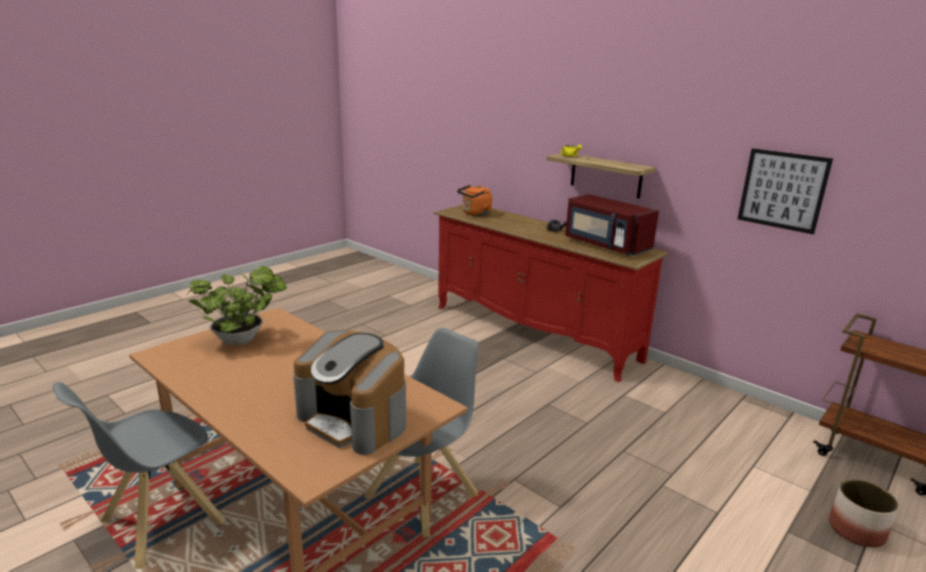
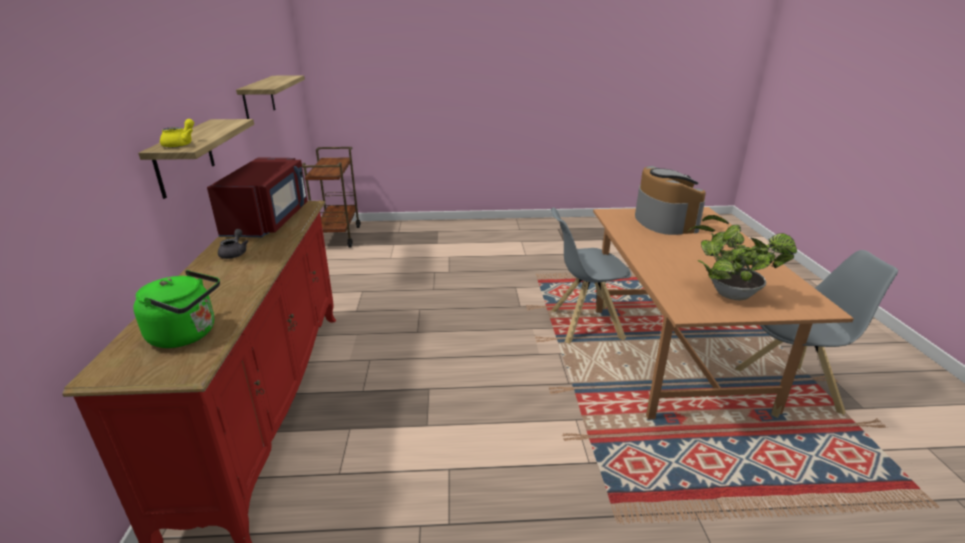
camera: 135 degrees left, 5 degrees up
orange kettle [457,185,492,216] -> green kettle [133,270,220,348]
picture [738,148,833,235] -> shelf [236,75,305,119]
planter [829,479,899,548] -> none

